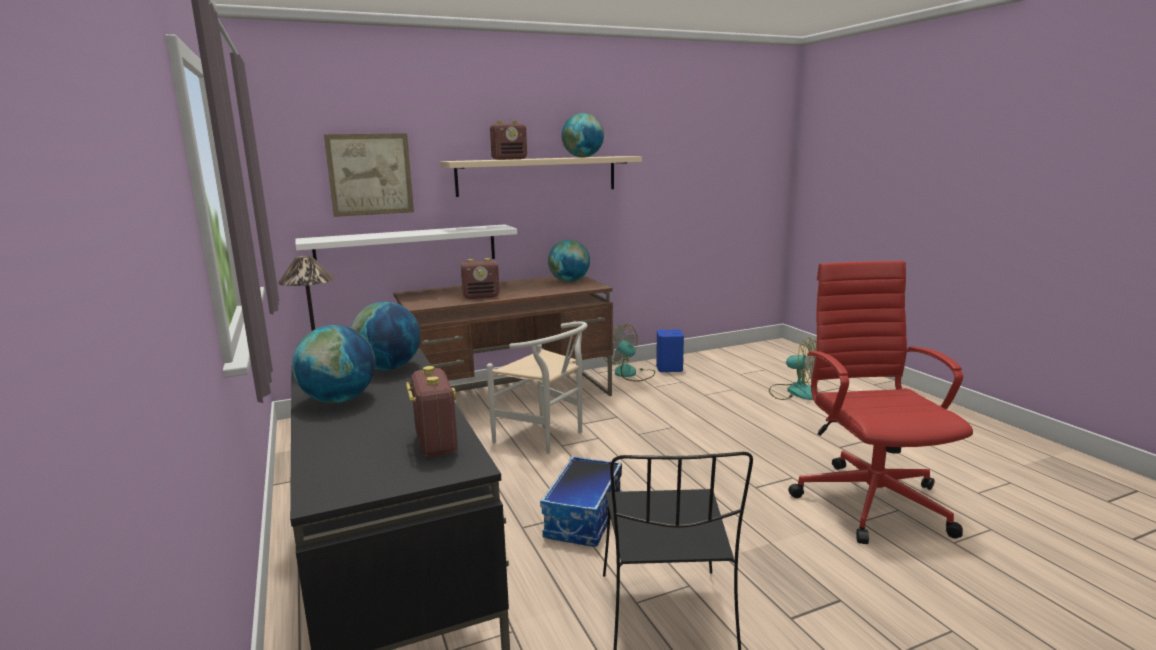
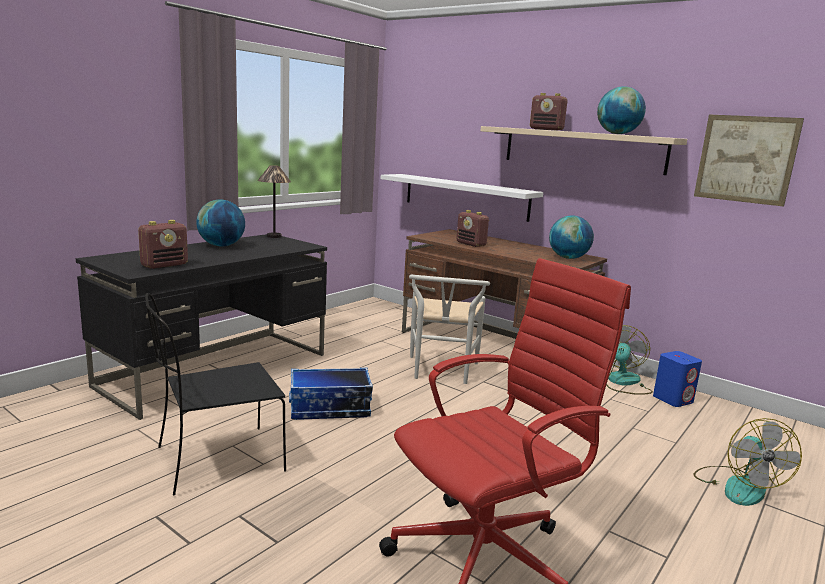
camera: 60 degrees right, 0 degrees up
picture [324,133,414,217] -> picture moved to [694,115,804,207]
globe [351,302,421,370] -> none

